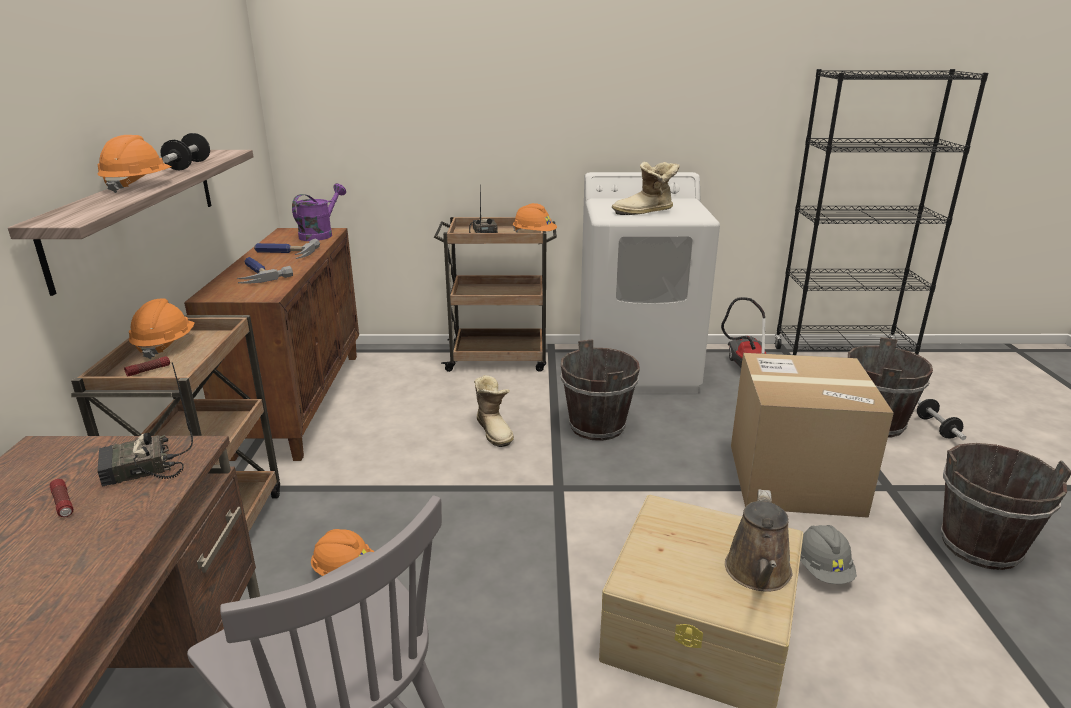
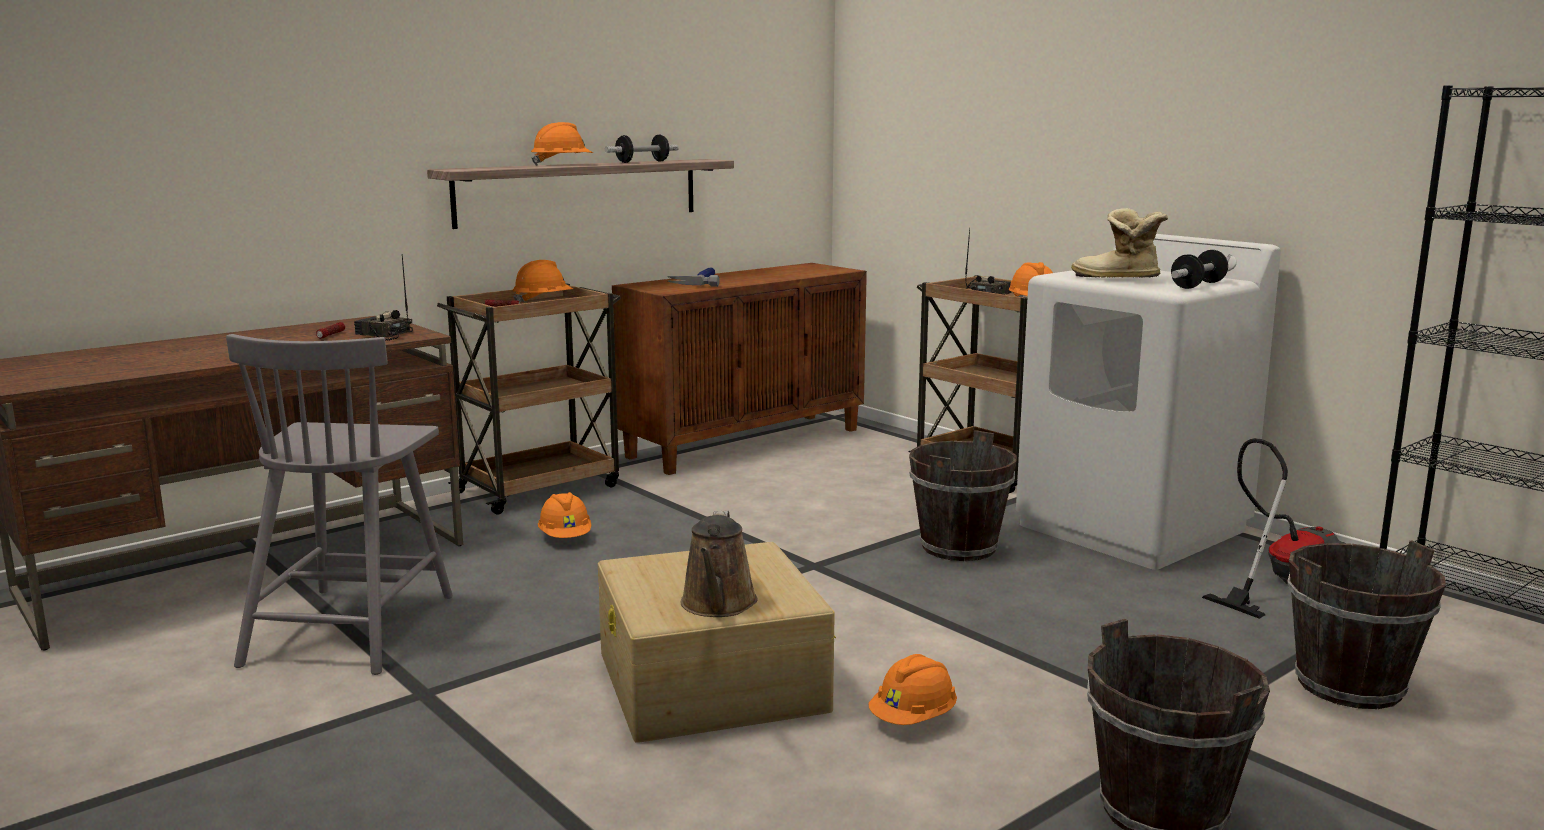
camera: 50 degrees right, 10 degrees down
hammer [254,239,320,259] -> none
purple watering can [292,183,346,241] -> none
boot [474,375,514,447] -> none
brown watering can [725,489,792,592] -> brown watering can turned 60 degrees counterclockwise [681,511,757,617]
cardboard box [731,353,894,518] -> none
grey hard hat [800,525,857,584] -> orange hard hat [868,654,957,725]
dumbbell [917,399,966,440] -> dumbbell moved to [1171,250,1228,289]

